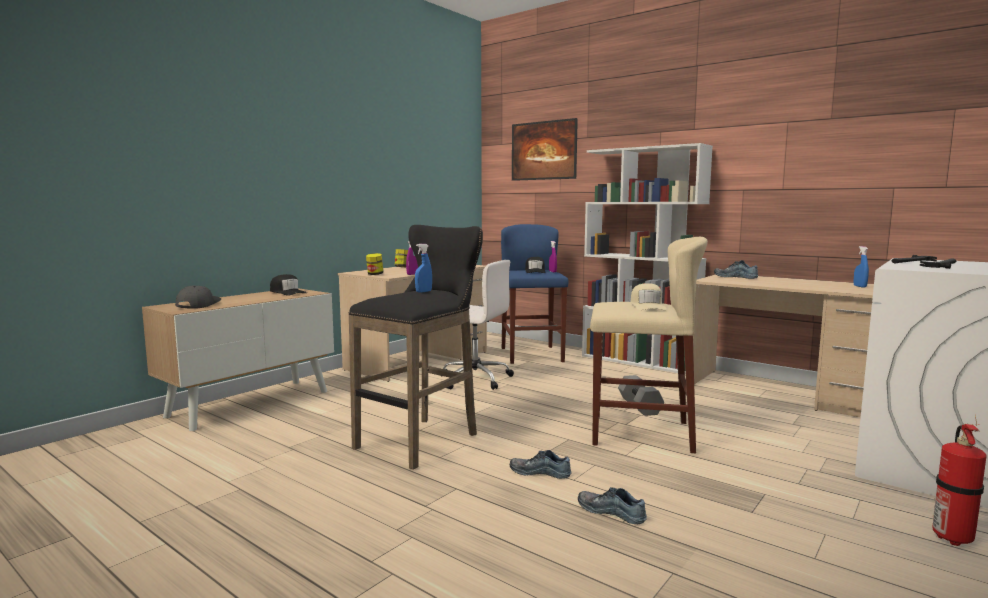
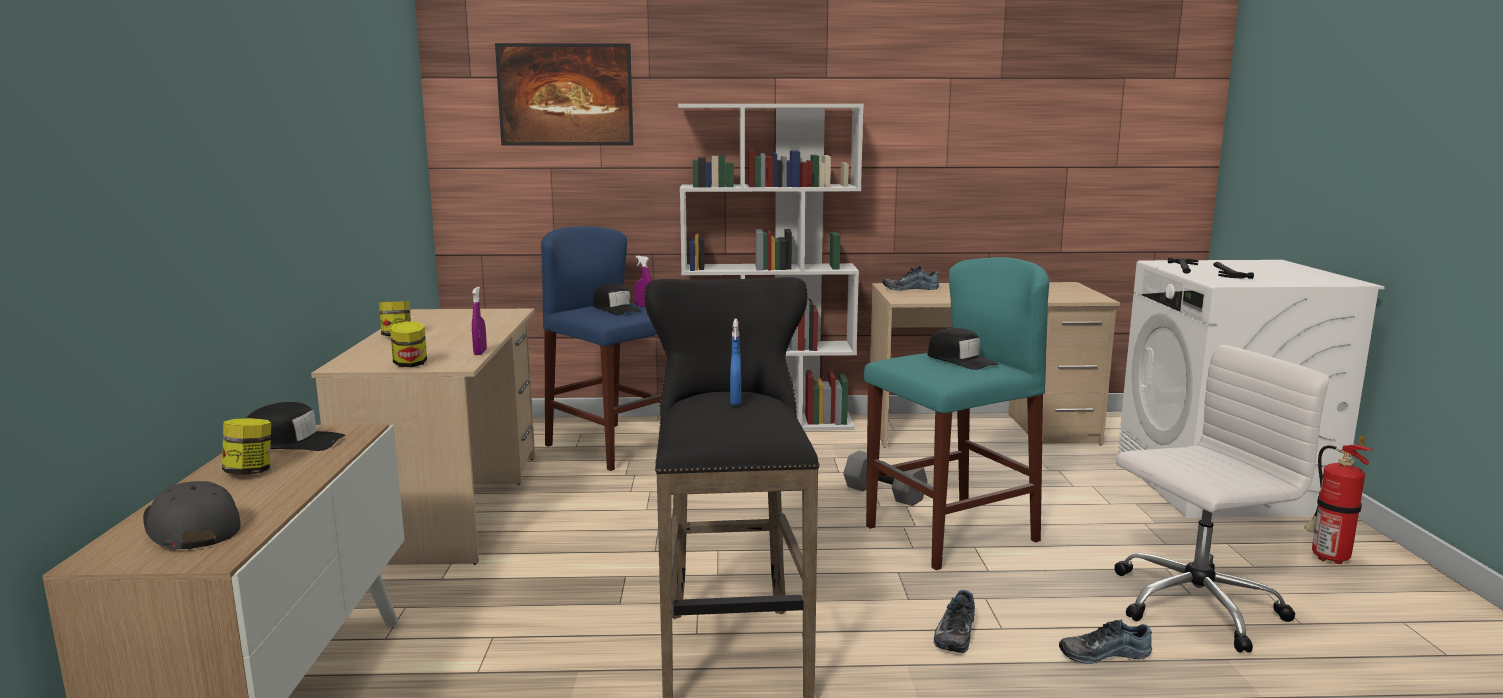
camera: 40 degrees left, 5 degrees up
white office chair [443,260,514,390] -> white office chair moved to [1114,345,1329,652]
shoe [510,450,572,479] -> shoe turned 45 degrees counterclockwise [934,590,975,653]
beige stool [590,237,708,453] -> turquoise stool [864,257,1049,570]
beige cap [631,283,667,310] -> black cap [928,328,998,370]
blue spray bottle [854,246,869,288] -> none
none -> jar [222,418,271,475]

